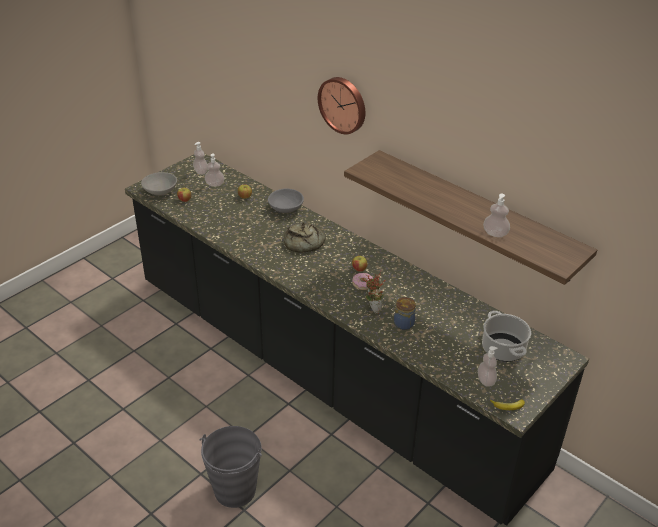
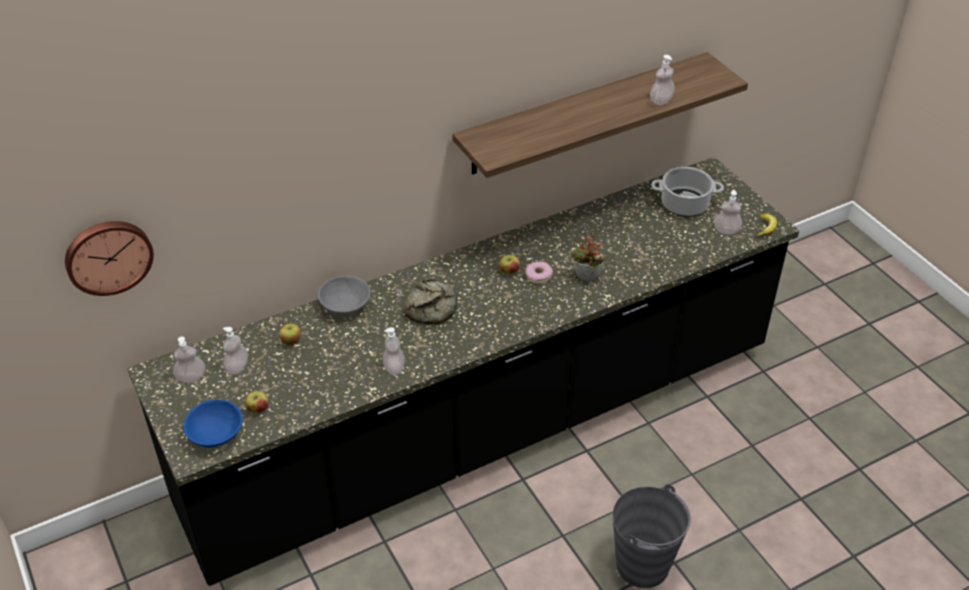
camera: 70 degrees left, 5 degrees up
grey bowl [141,172,177,196] -> blue bowl [183,399,243,448]
wall clock [318,77,365,134] -> wall clock moved to [65,221,154,296]
jar [394,297,416,330] -> none
none -> soap dispenser [383,327,405,375]

